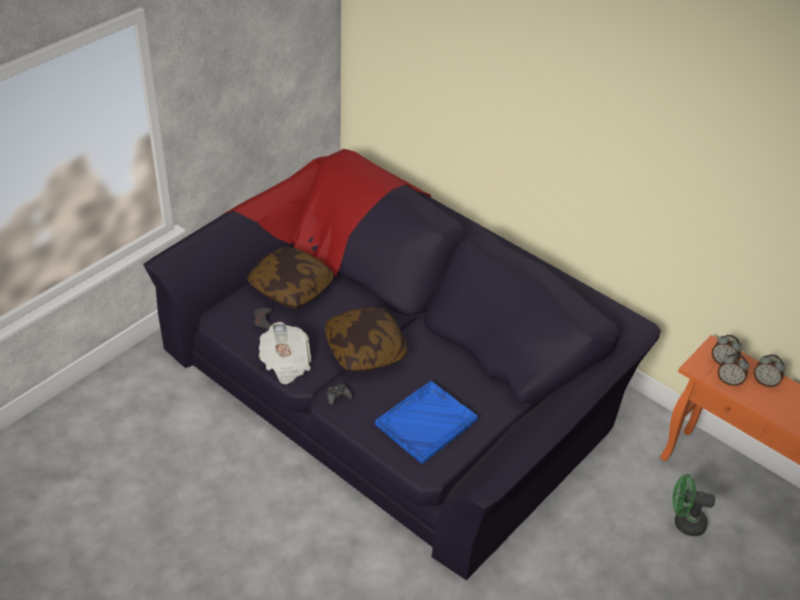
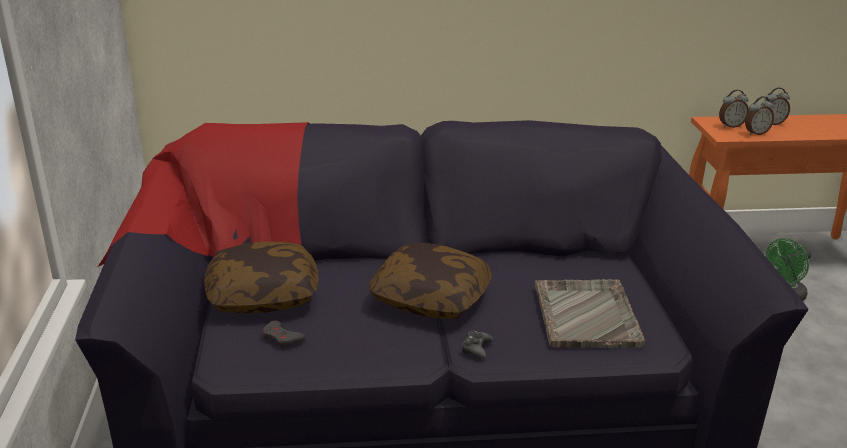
camera: 45 degrees left, 15 degrees down
newspaper [259,322,311,385] -> none
blue tray [375,381,478,464] -> grey tray [535,279,645,348]

